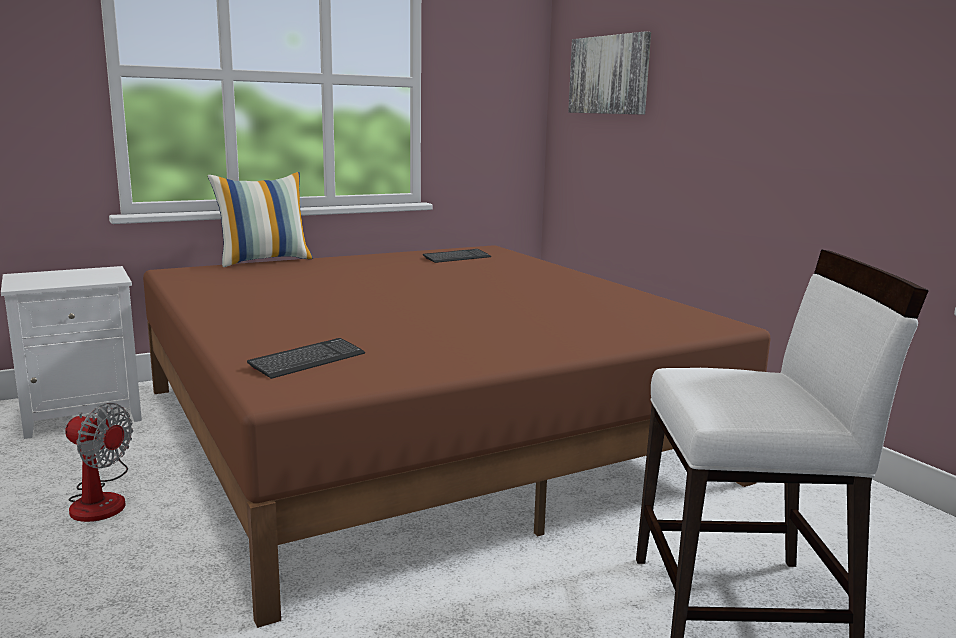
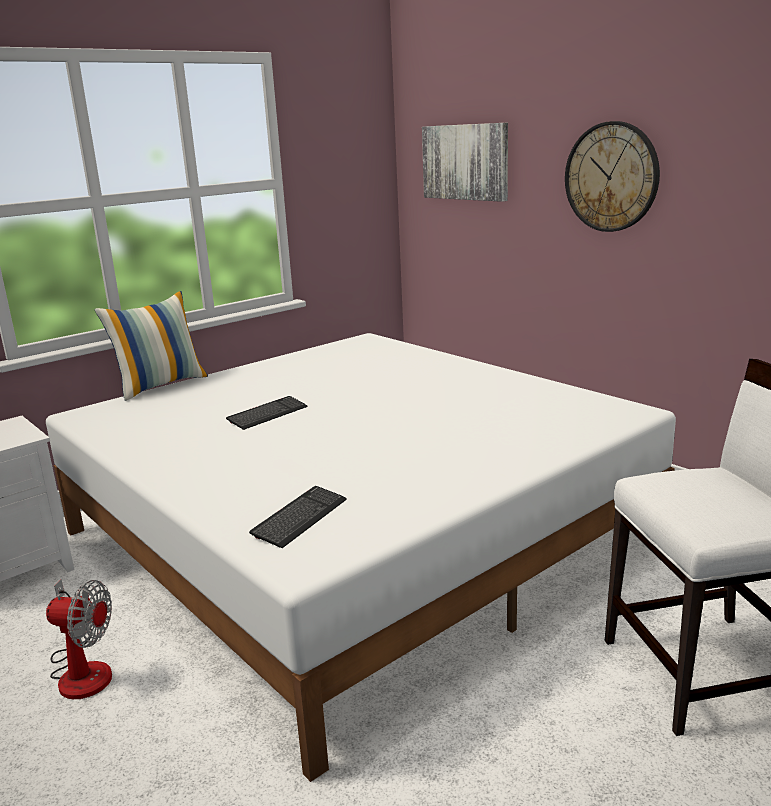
camera: 10 degrees left, 5 degrees up
brown bed [143,245,771,628] -> white bed [46,333,676,782]
keyboard [423,249,491,263] -> keyboard moved to [226,396,308,430]
none -> wall clock [565,121,660,232]

